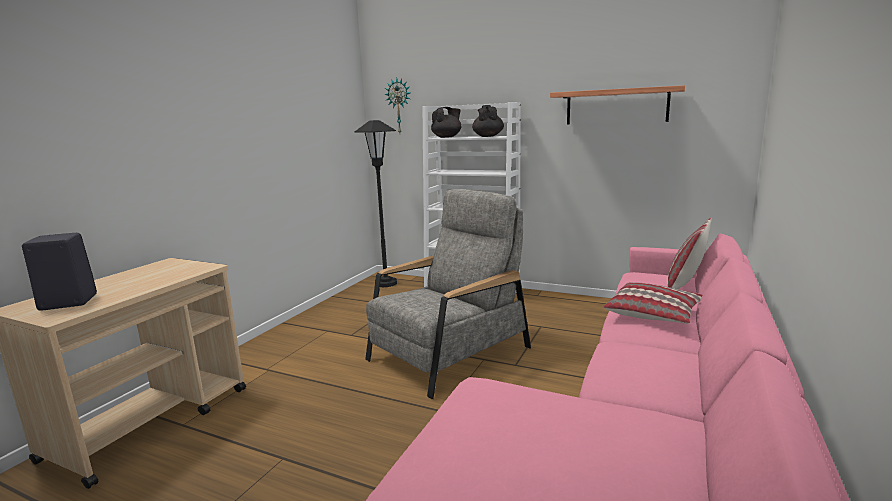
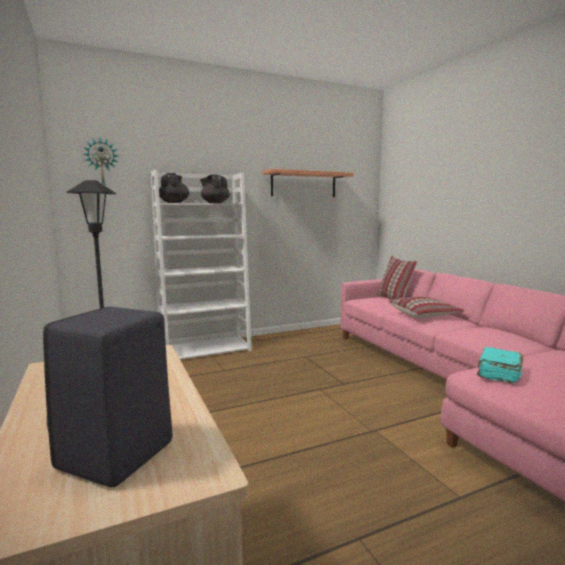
camera: 50 degrees left, 5 degrees down
grey armchair [365,189,531,399] -> none
none -> turquoise book [477,347,524,384]

